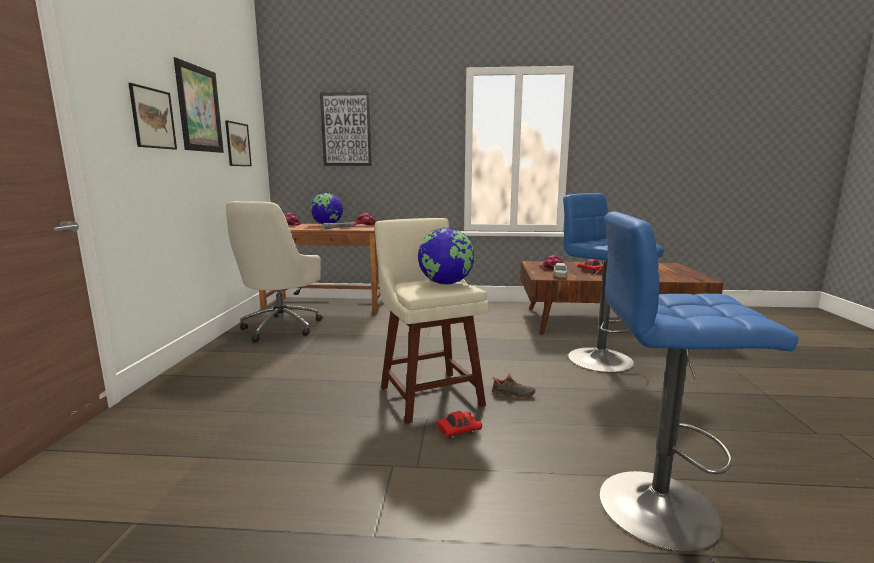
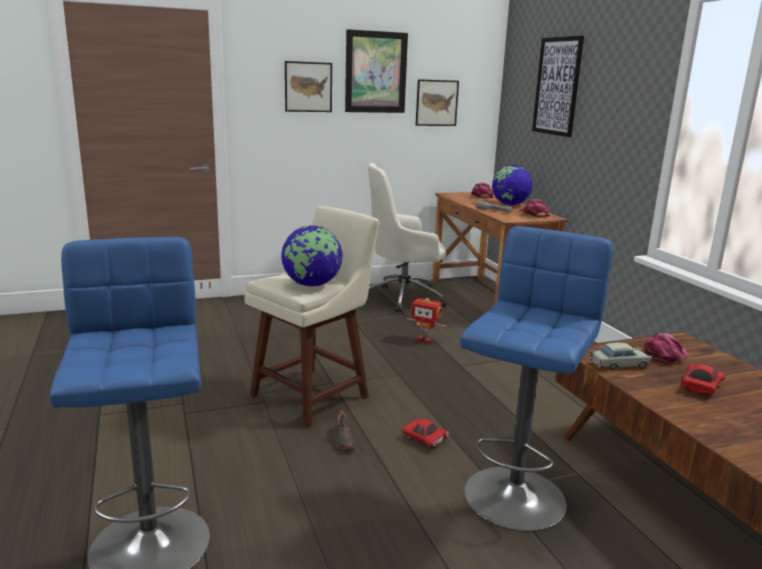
camera: 65 degrees right, 5 degrees up
red toy car [436,411,482,438] -> red toy car moved to [402,419,449,448]
none -> toy robot [406,298,446,344]

